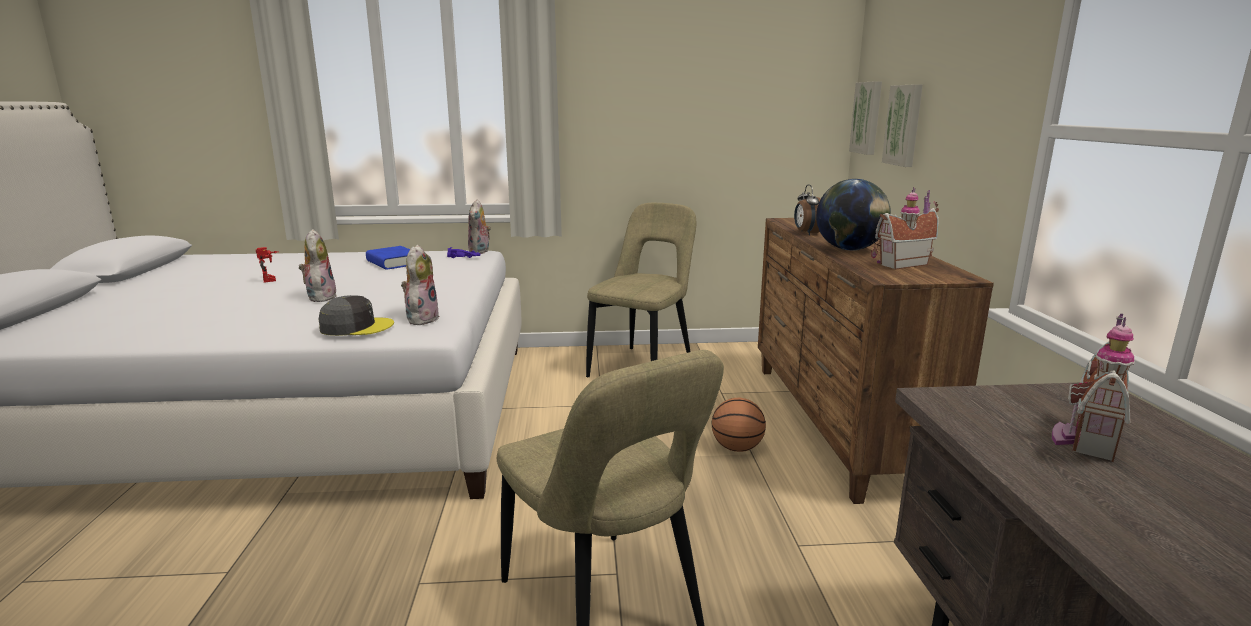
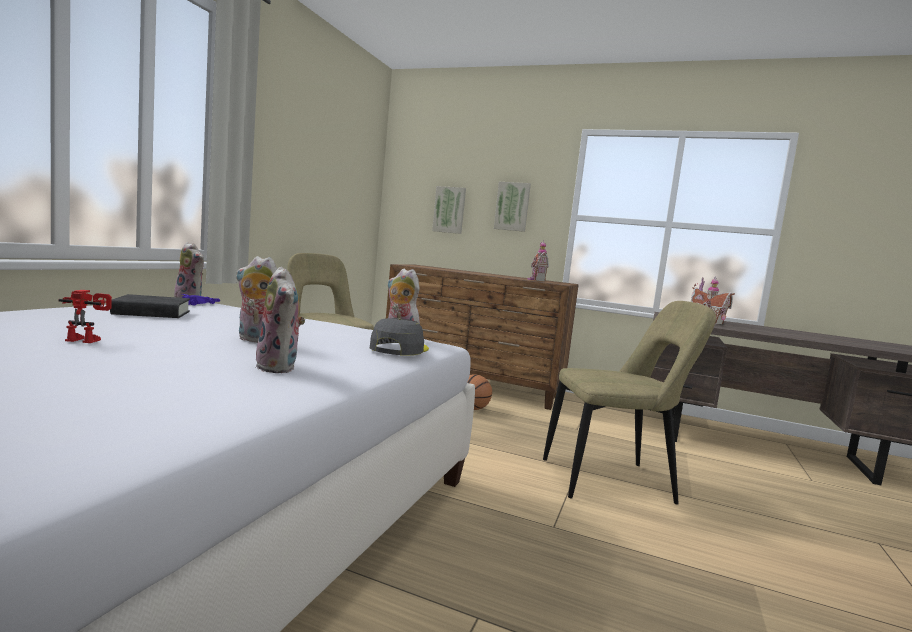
camera: 65 degrees left, 10 degrees down
blue book [366,246,410,270] -> black book [110,294,190,318]
alarm clock [794,185,820,235] -> none
globe [816,179,891,251] -> none
picture [849,81,882,155] -> picture moved to [494,182,531,232]
none -> plush toy [256,267,305,373]

